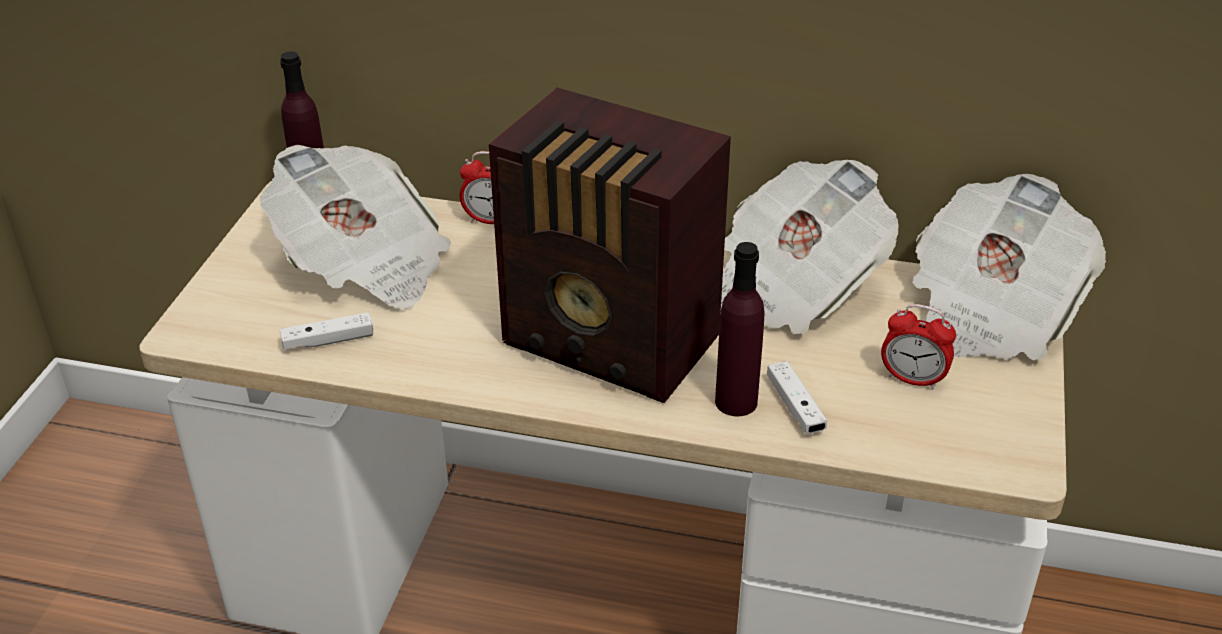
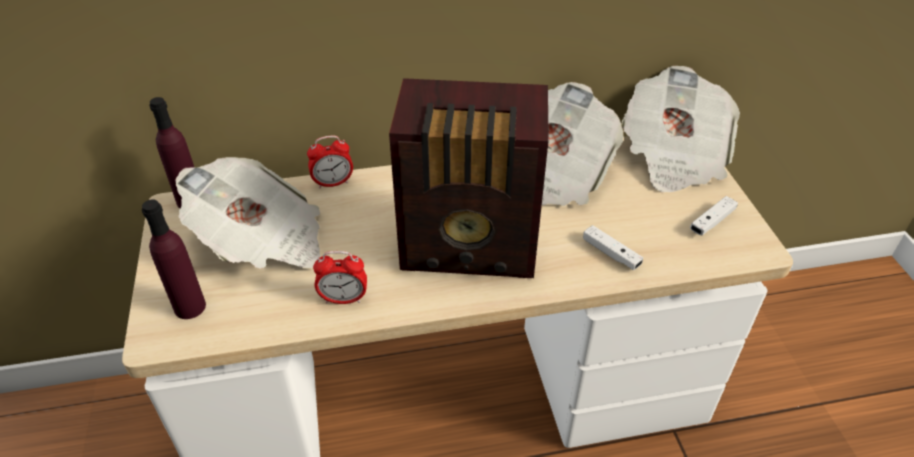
camera: 25 degrees left, 5 degrees up
white game controller [280,312,373,350] -> white game controller moved to [690,196,738,236]
purple bottle [715,242,765,416] -> purple bottle moved to [142,200,206,319]
alarm clock [881,304,956,389] -> alarm clock moved to [313,251,367,304]

